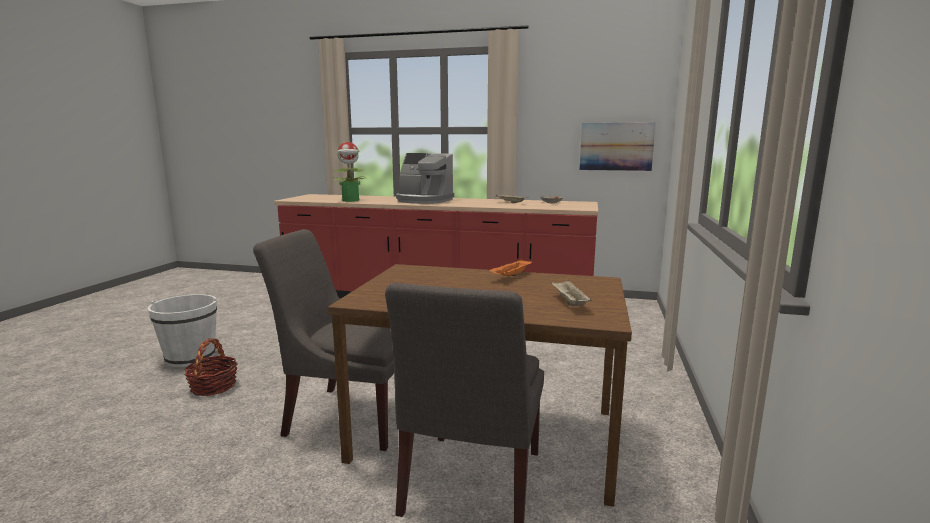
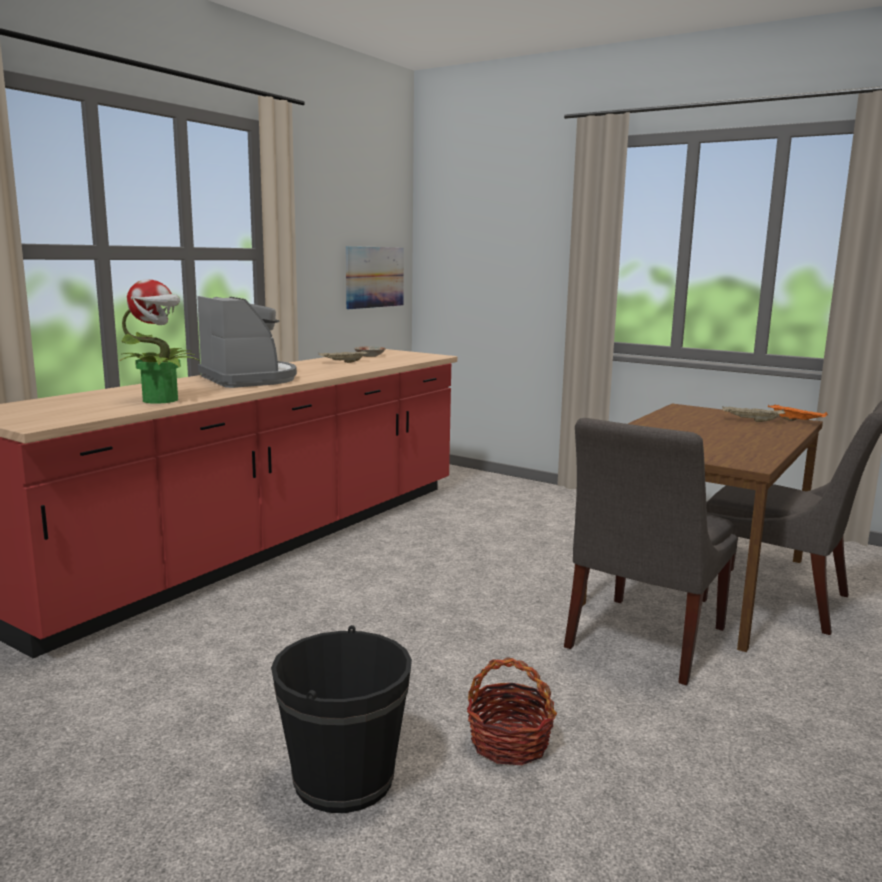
camera: 70 degrees left, 0 degrees up
white bucket [148,294,217,367] -> black bucket [271,625,412,813]
coffee machine [396,153,454,204] -> coffee machine turned 75 degrees counterclockwise [197,296,297,388]
orange tray [489,259,532,277] -> orange tray moved to [768,404,828,421]

